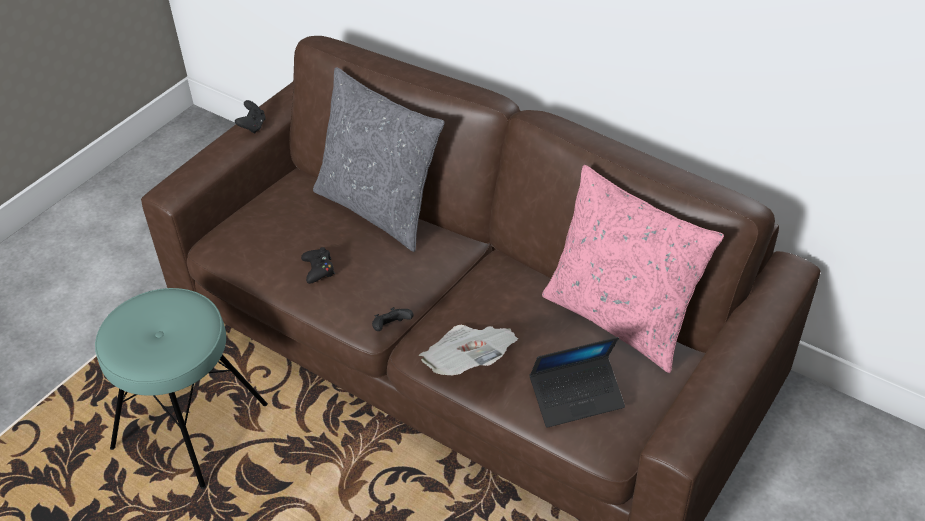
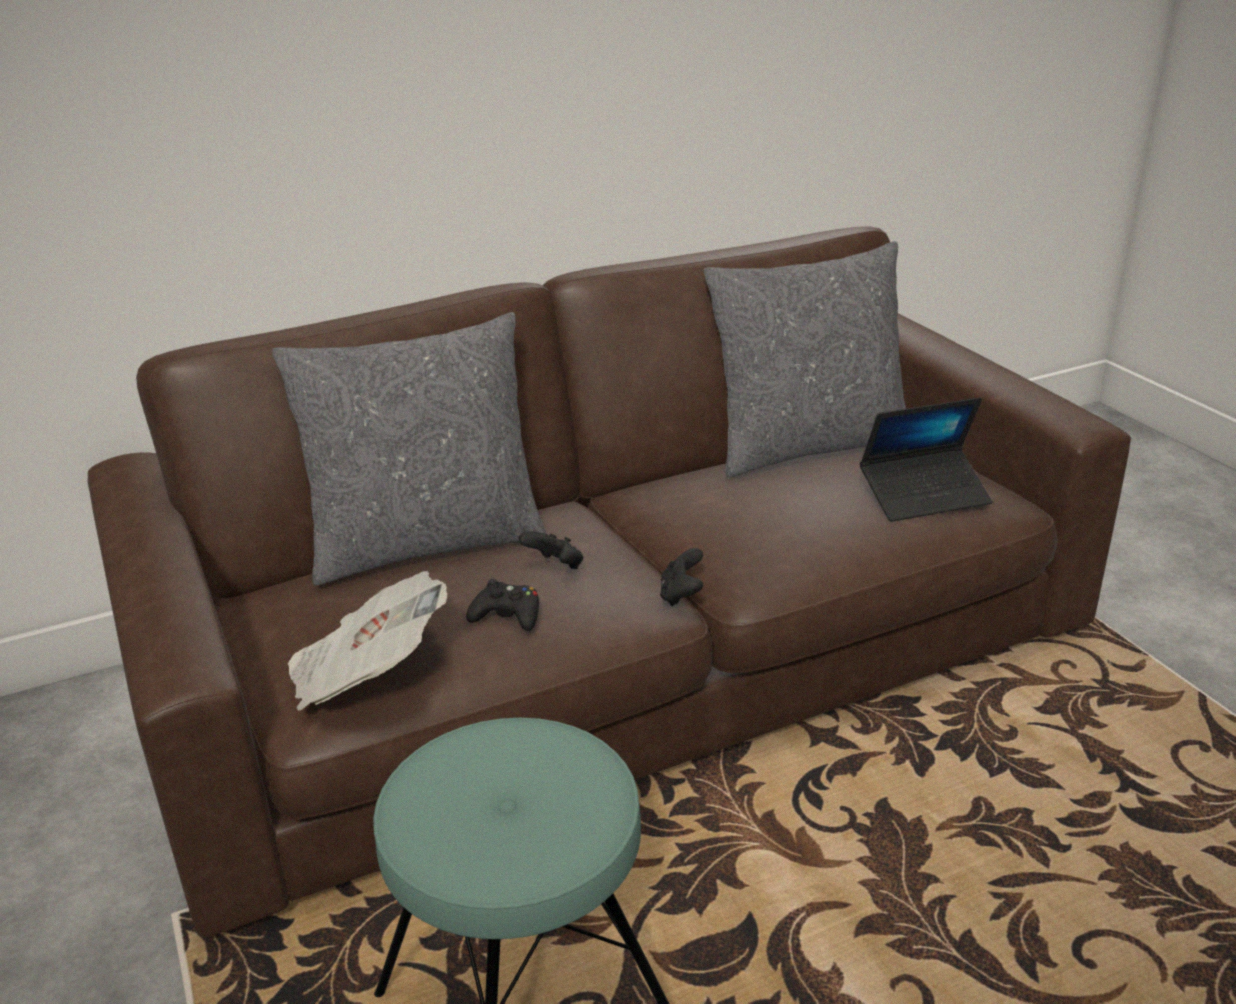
camera: 60 degrees left, 15 degrees down
black game controller [235,100,266,133] -> black game controller moved to [519,531,583,569]
newspaper [419,325,518,375] -> newspaper moved to [288,571,448,711]
laptop [529,337,625,428] -> laptop turned 60 degrees clockwise [860,397,993,522]
pink pillow [542,165,724,373] -> grey pillow [704,241,906,477]

